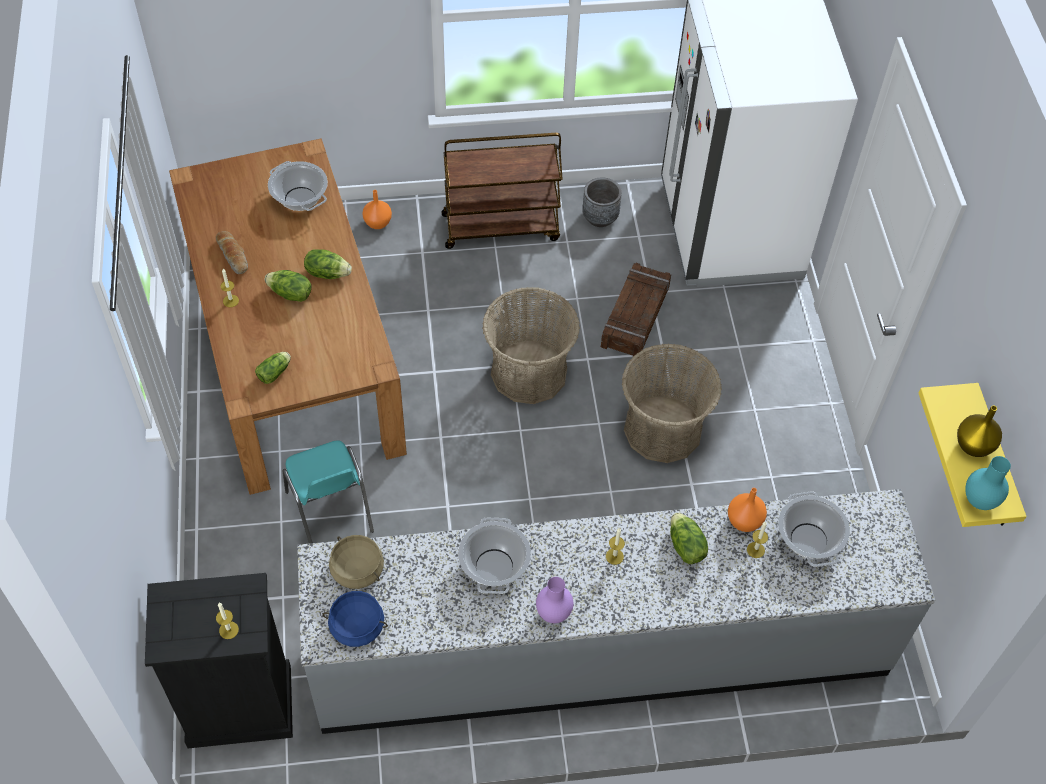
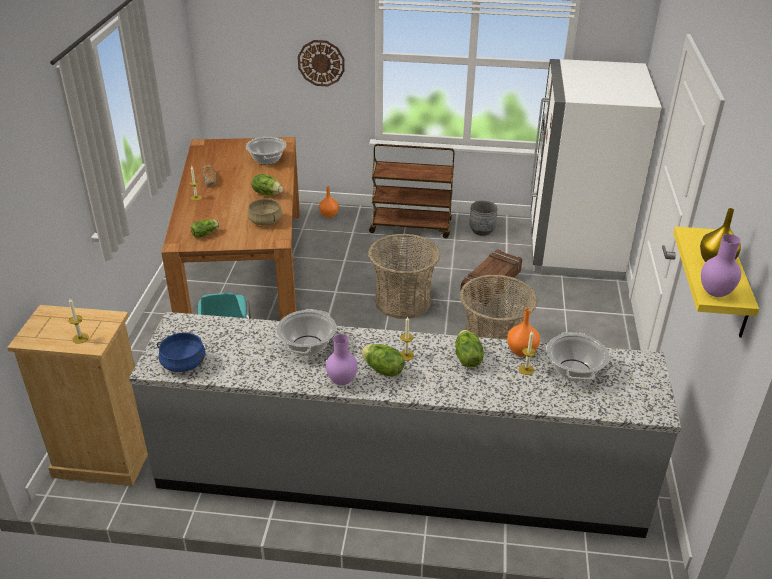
camera: 15 degrees right, 20 degrees down
black dresser [145,573,293,748] -> beige dresser [7,305,148,486]
lettuce [265,270,311,302] -> lettuce moved to [361,344,405,377]
beige cooking pot [329,535,384,589] -> beige cooking pot moved to [248,198,282,225]
turquoise vase [965,456,1011,510] -> purple vase [701,234,741,297]
none -> wall clock [298,40,345,86]

